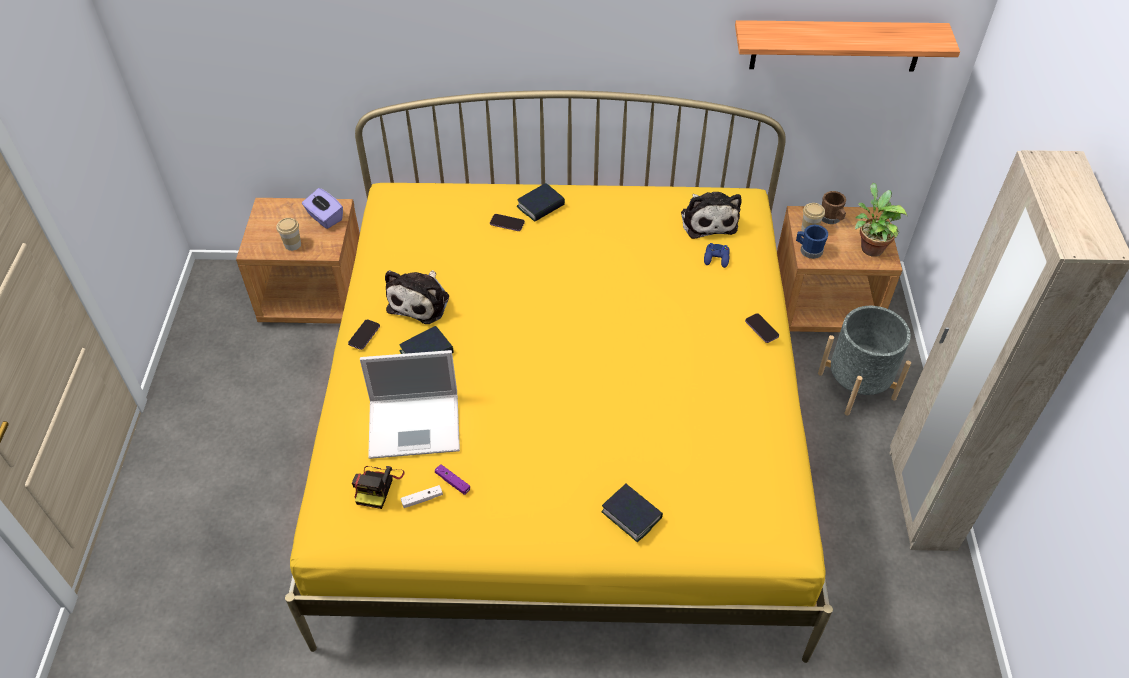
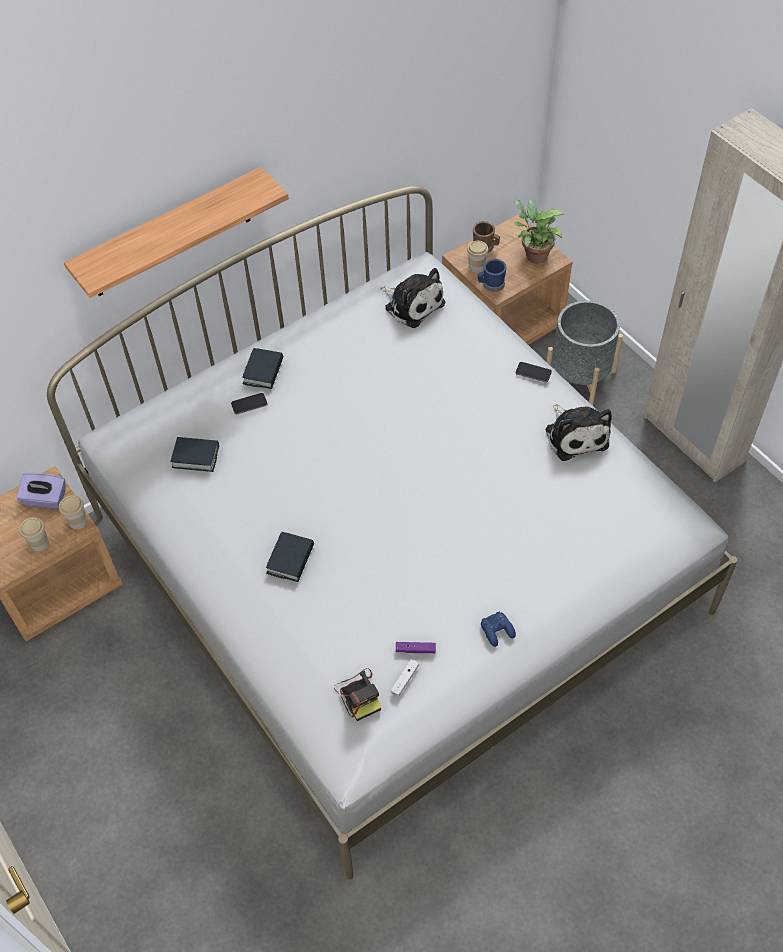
camera: 35 degrees left, 5 degrees up
yellow bed [285,90,833,663] -> white bed [47,186,738,880]
phone [348,319,380,350] -> none
laptop [360,350,460,459] -> none
plush toy [385,270,449,324] -> plush toy moved to [545,404,612,461]
book [601,484,663,542] -> book moved to [170,437,219,472]
blue game controller [704,243,730,268] -> blue game controller moved to [481,612,516,647]
shelf [735,20,960,71] -> shelf moved to [64,167,289,298]
none -> cup [59,495,87,529]

